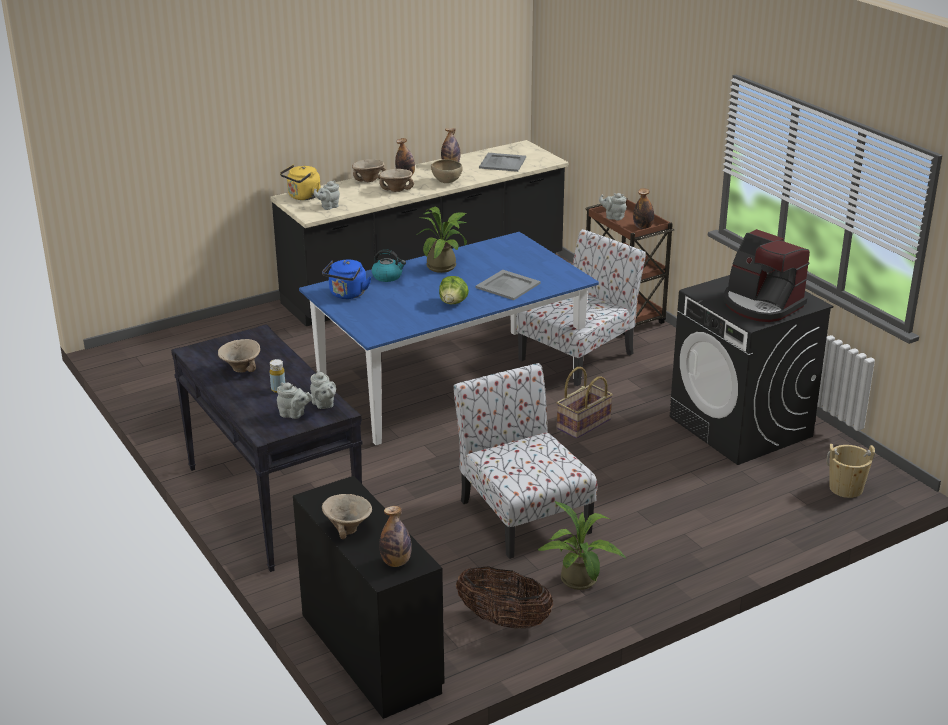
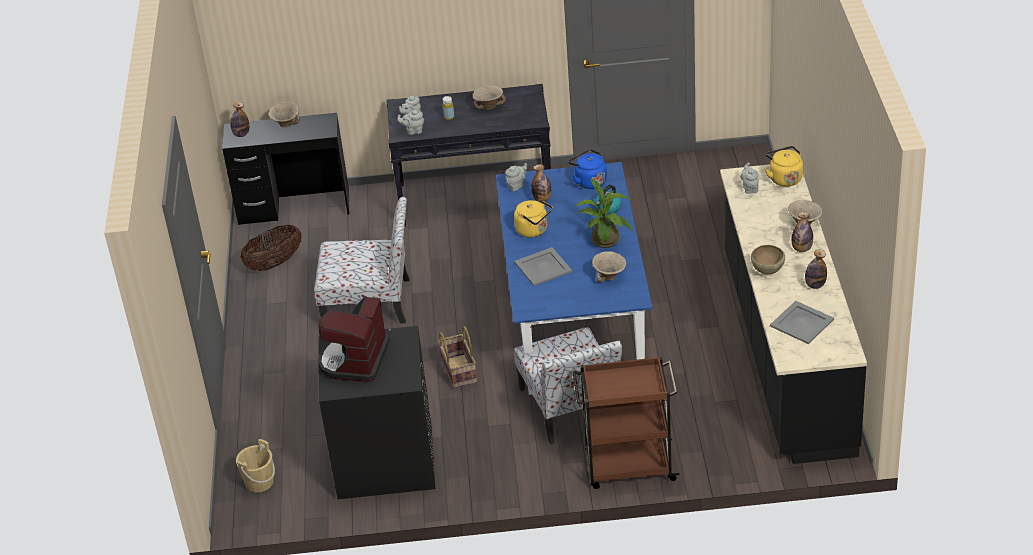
camera: 120 degrees right, 10 degrees up
beige bowl [379,169,414,192] -> beige bowl moved to [592,251,626,283]
lettuce [439,276,469,304] -> yellow kettle [514,199,553,237]
potted plant [537,500,626,590] -> none
grey teapot [599,193,627,221] -> grey teapot moved to [505,163,527,191]
bottle [633,188,654,229] -> bottle moved to [531,164,552,202]
coffee machine [724,229,810,322] -> coffee machine turned 60 degrees counterclockwise [318,296,390,382]

